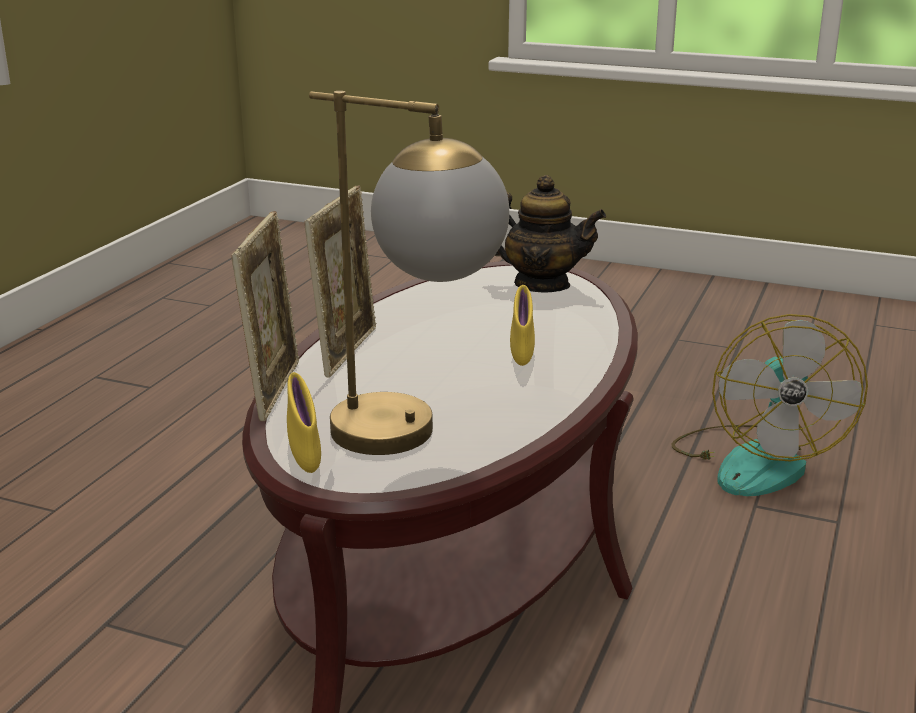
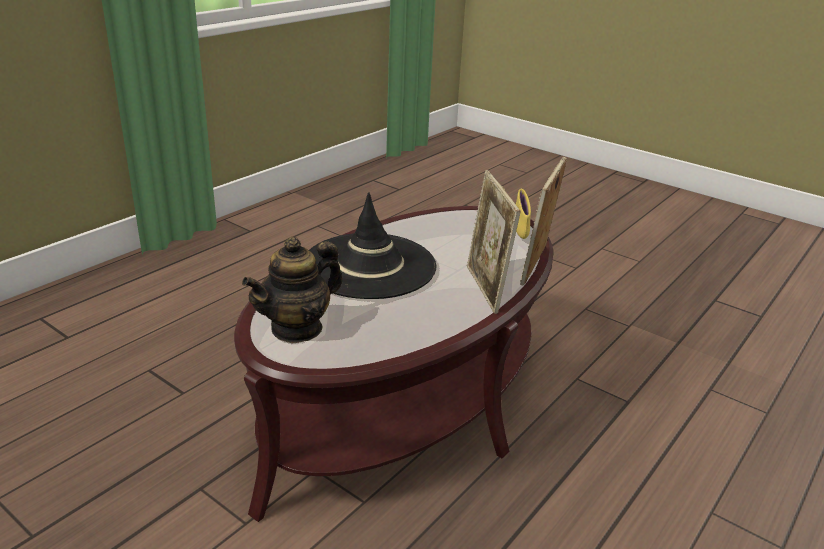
camera: 165 degrees left, 5 degrees up
picture frame [304,185,376,378] -> picture frame turned 45 degrees counterclockwise [467,170,521,314]
table lamp [309,91,509,455] -> none
teapot [495,175,606,292] -> teapot turned 75 degrees counterclockwise [242,237,342,343]
yellow bowl [510,285,535,366] -> black hat [309,192,436,299]
fan [671,314,868,496] -> none

